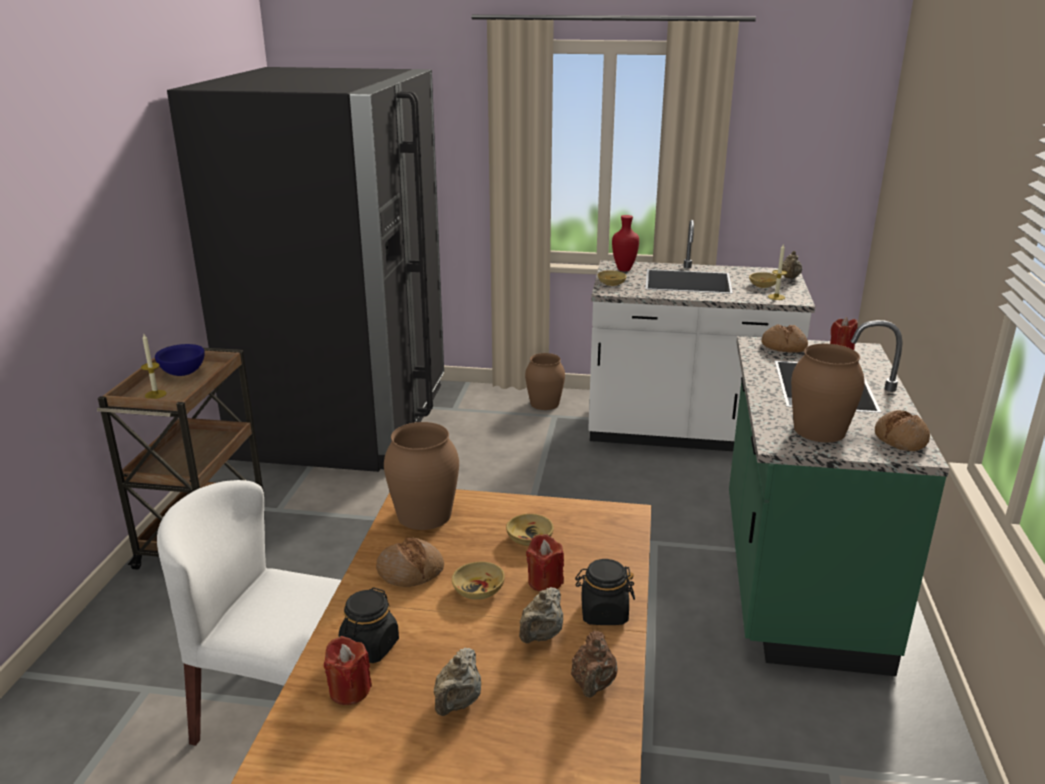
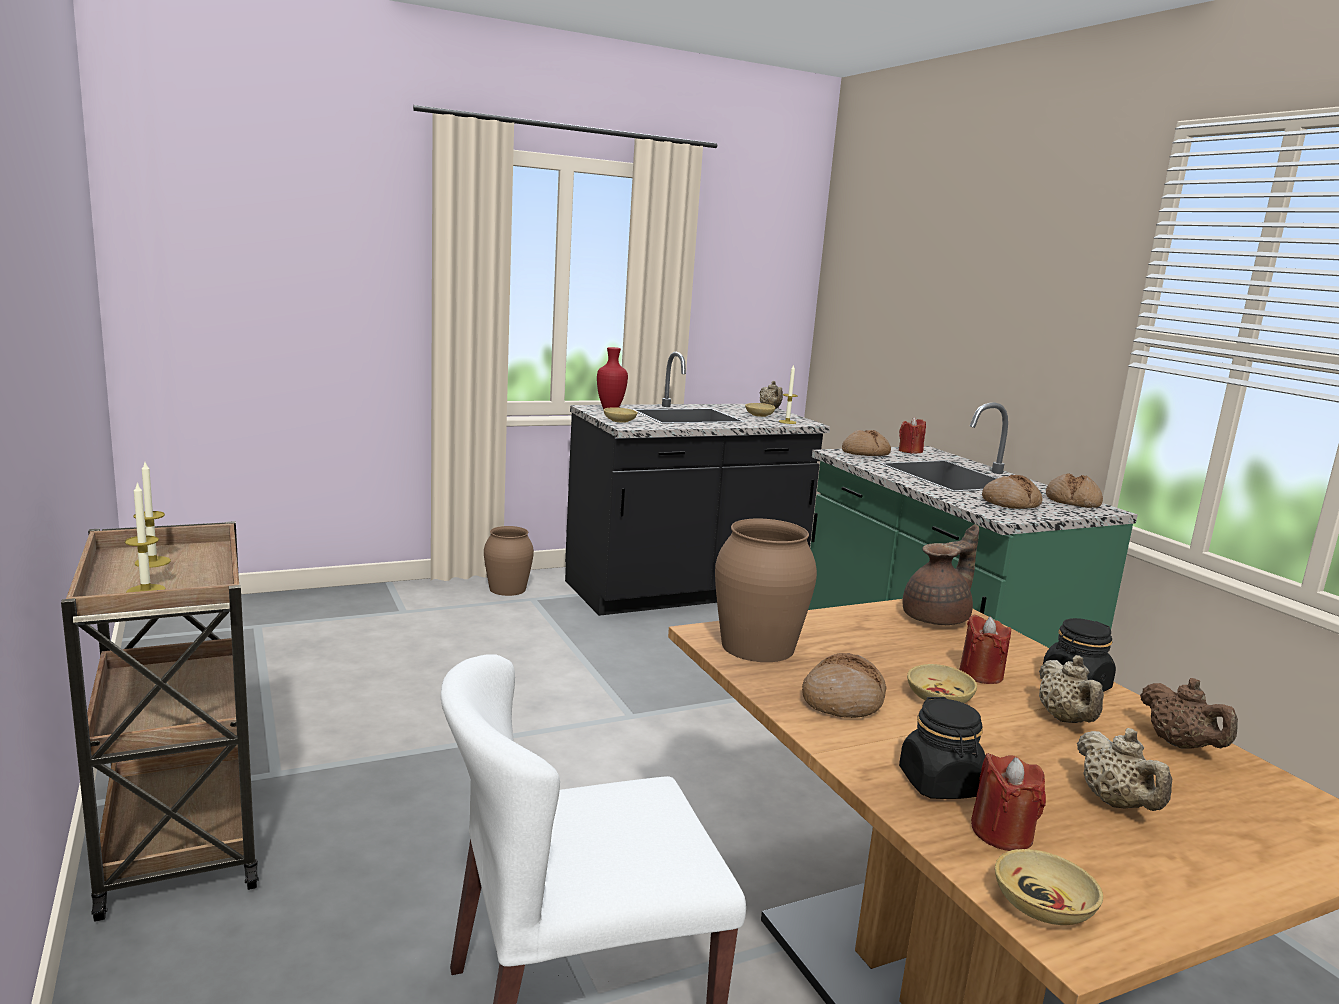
camera: 35 degrees left, 10 degrees down
blue bowl [155,344,205,376] -> candle [134,462,171,568]
black fridge [167,67,444,472] -> none
beige bowl [506,514,554,546] -> beige bowl moved to [995,849,1103,925]
white counter [588,220,815,451] -> black counter [565,352,830,616]
brown vase [791,344,865,442] -> bread [982,475,1042,509]
none -> brown teapot [902,524,979,625]

